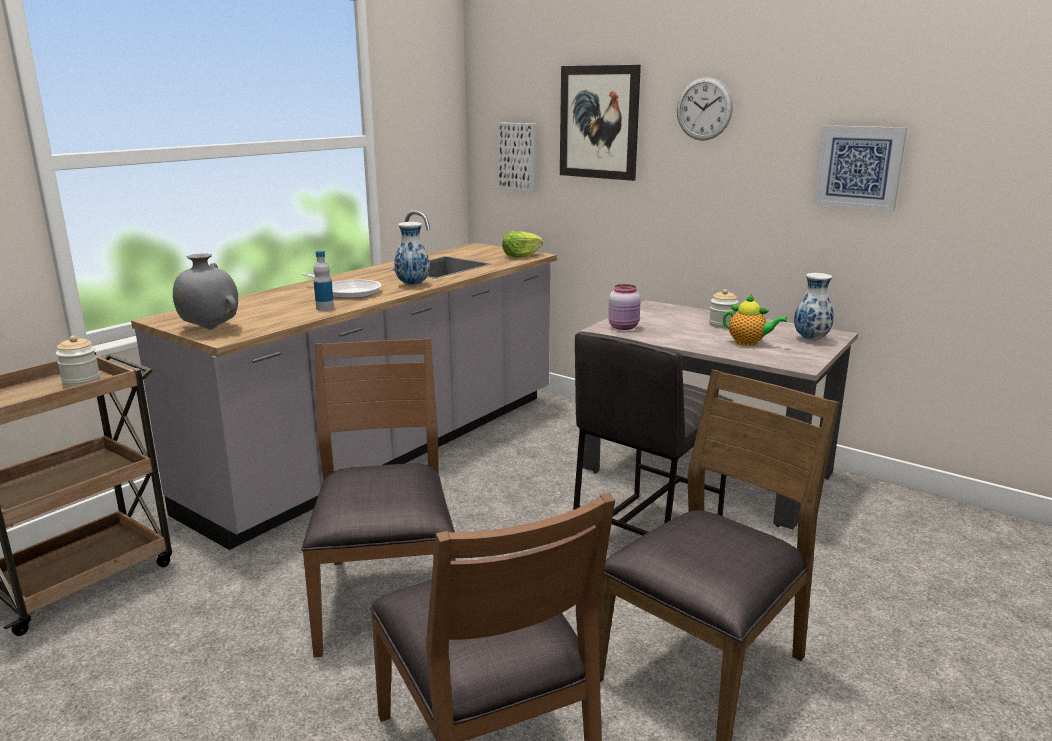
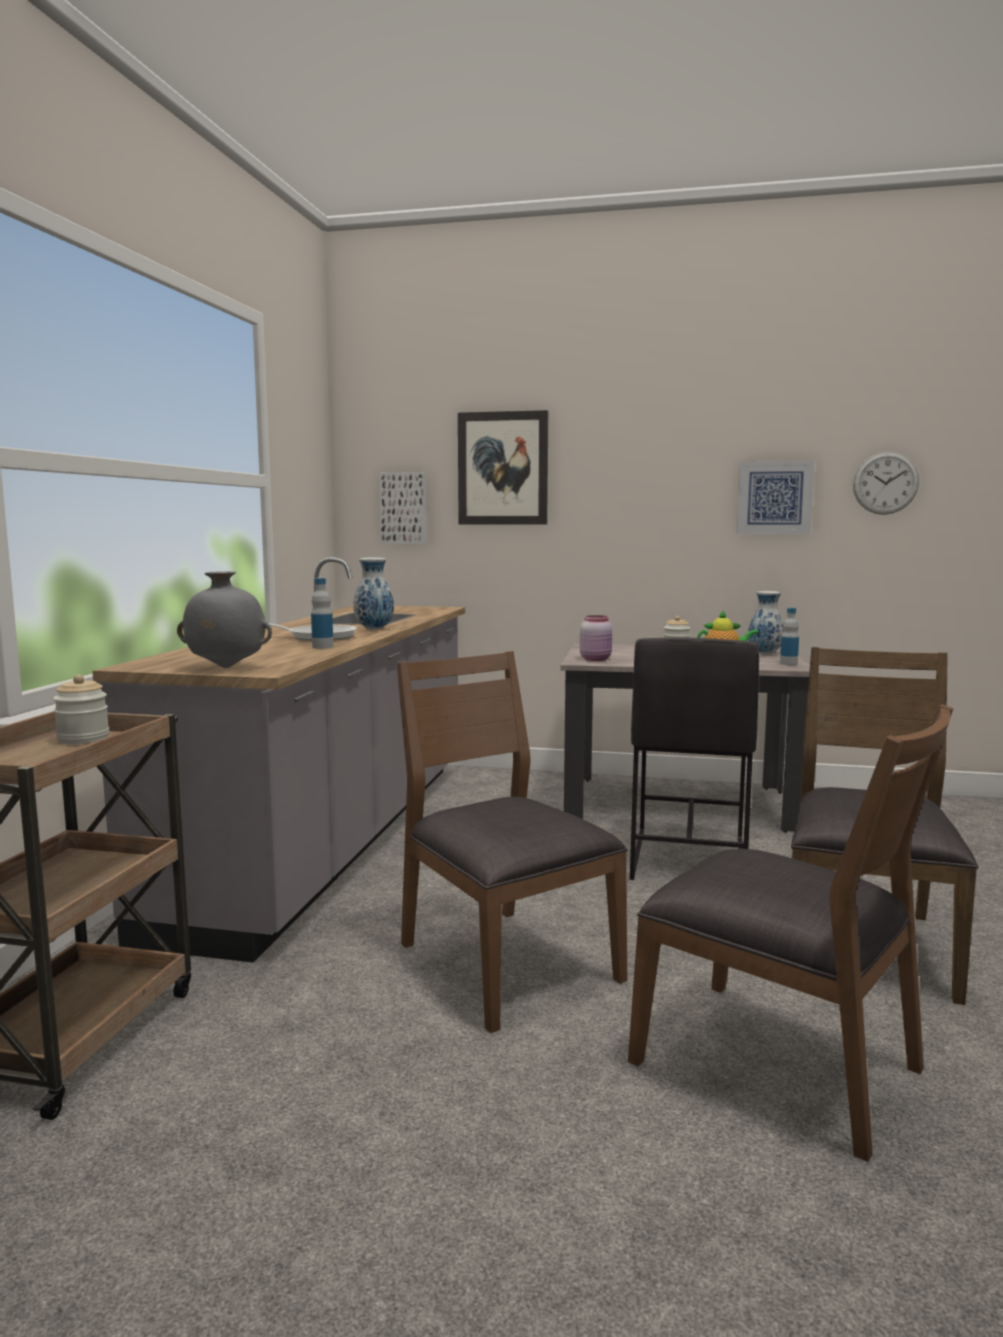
camera: 25 degrees left, 10 degrees down
lettuce [502,231,543,258] -> none
wall clock [677,77,733,141] -> wall clock moved to [853,452,919,515]
none -> bottle [780,608,799,665]

